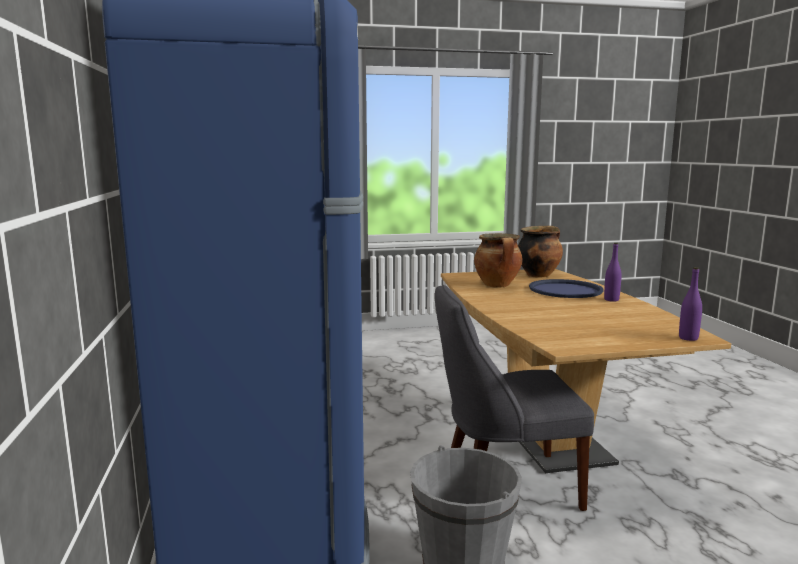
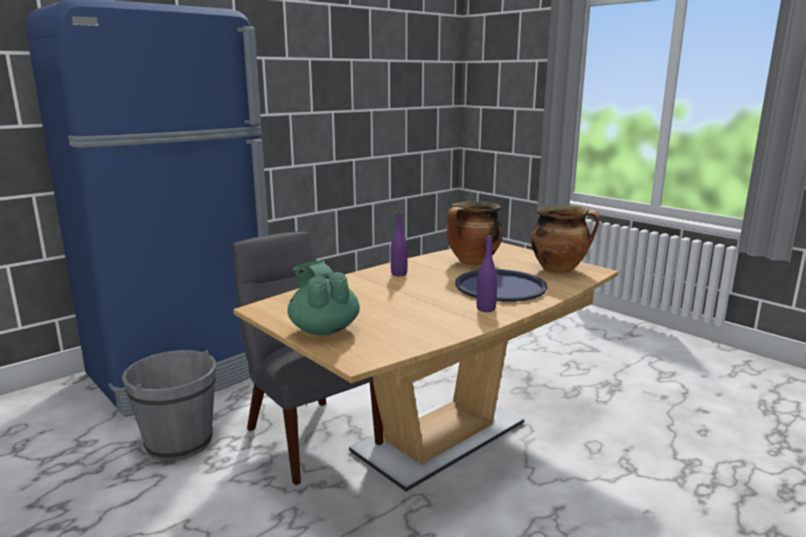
camera: 60 degrees right, 5 degrees up
purple bottle [679,267,702,341] -> purple bottle moved to [391,211,408,276]
none -> green teapot [287,261,360,335]

